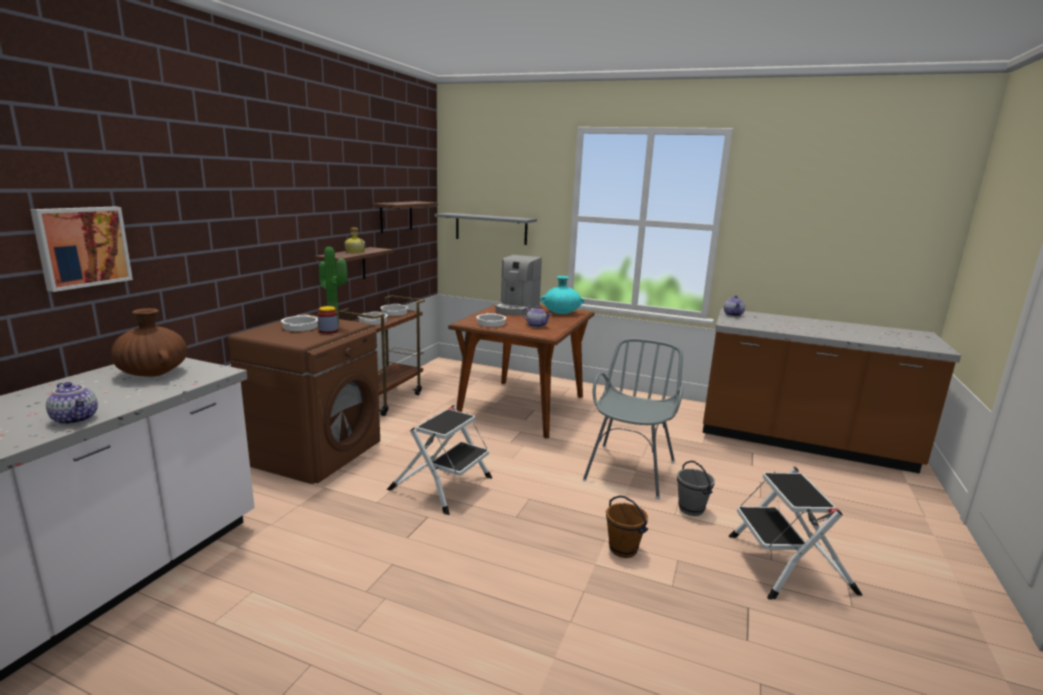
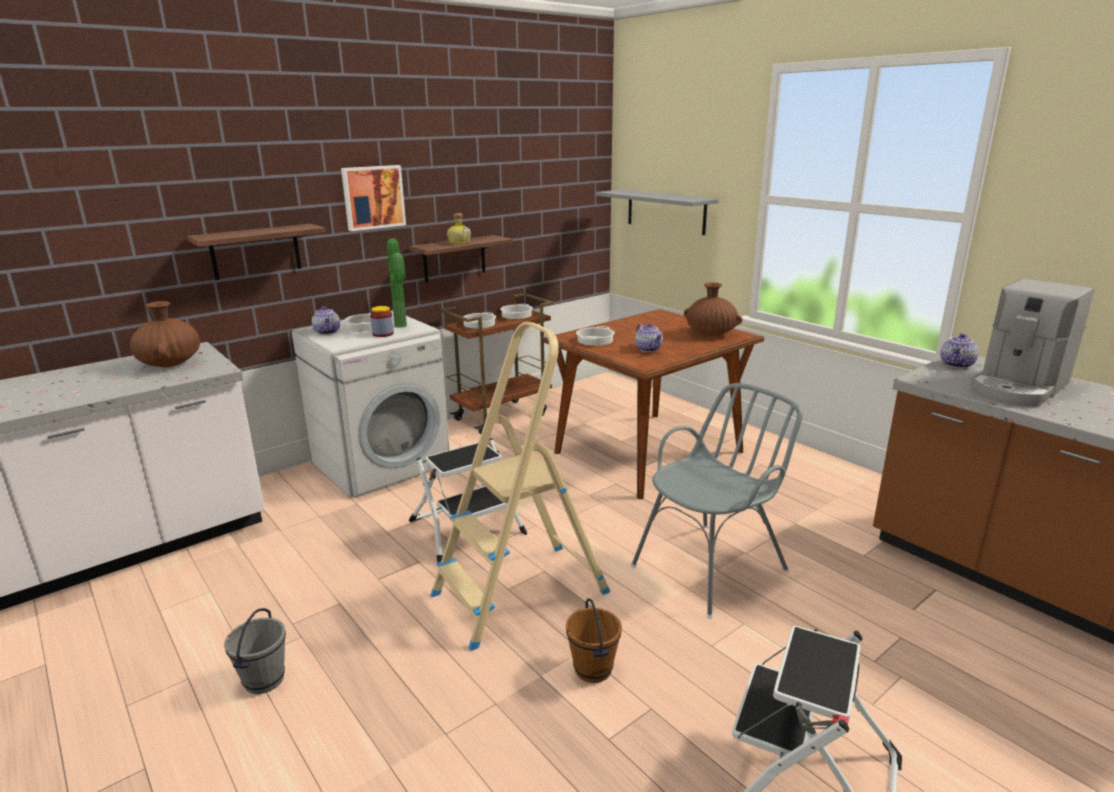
camera: 30 degrees right, 5 degrees up
picture [30,207,133,292] -> picture moved to [341,165,406,231]
teapot [46,382,98,425] -> teapot moved to [312,306,340,335]
brown washing machine [228,314,380,484] -> white washing machine [292,311,450,497]
shelf [373,201,438,233] -> shelf moved to [188,224,326,280]
coffee machine [495,255,542,315] -> coffee machine moved to [970,279,1095,406]
turquoise vase [541,276,584,314] -> brown vase [684,282,742,336]
grey bucket [677,461,715,516] -> grey bucket moved to [224,608,286,694]
none -> beige step ladder [430,322,610,651]

